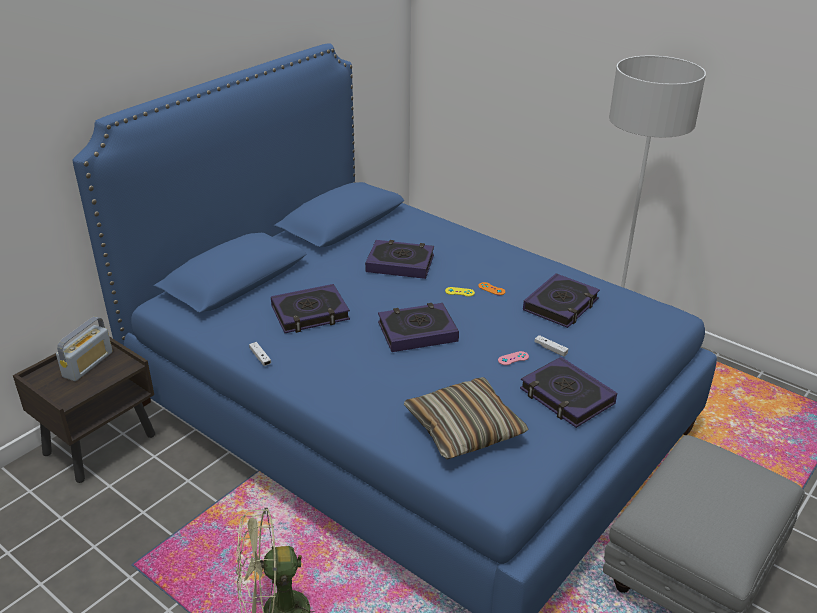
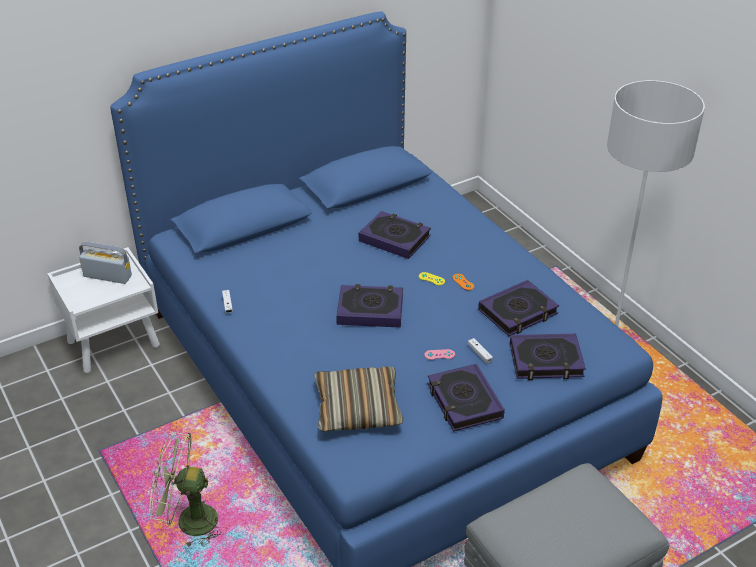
camera: 20 degrees right, 5 degrees up
brown nightstand [13,336,155,483] -> white nightstand [47,247,160,373]
radio [56,317,113,381] -> radio turned 120 degrees counterclockwise [79,242,132,284]
book [271,284,350,333] -> book moved to [510,333,586,380]

